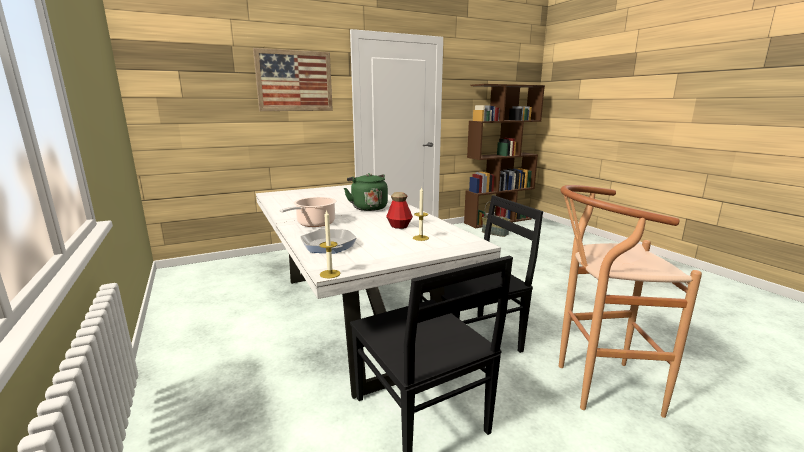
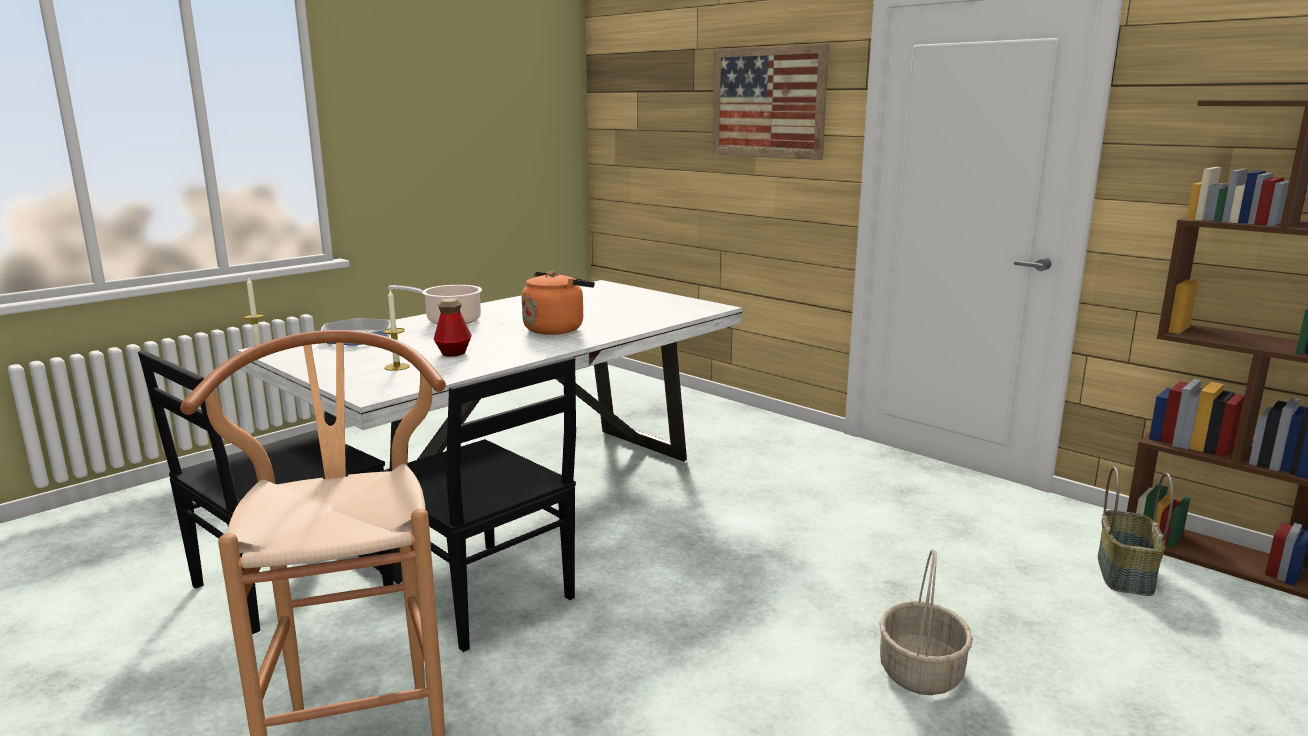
camera: 70 degrees right, 0 degrees up
green kettle [344,173,388,211] -> orange kettle [522,272,595,335]
none -> basket [879,549,973,695]

